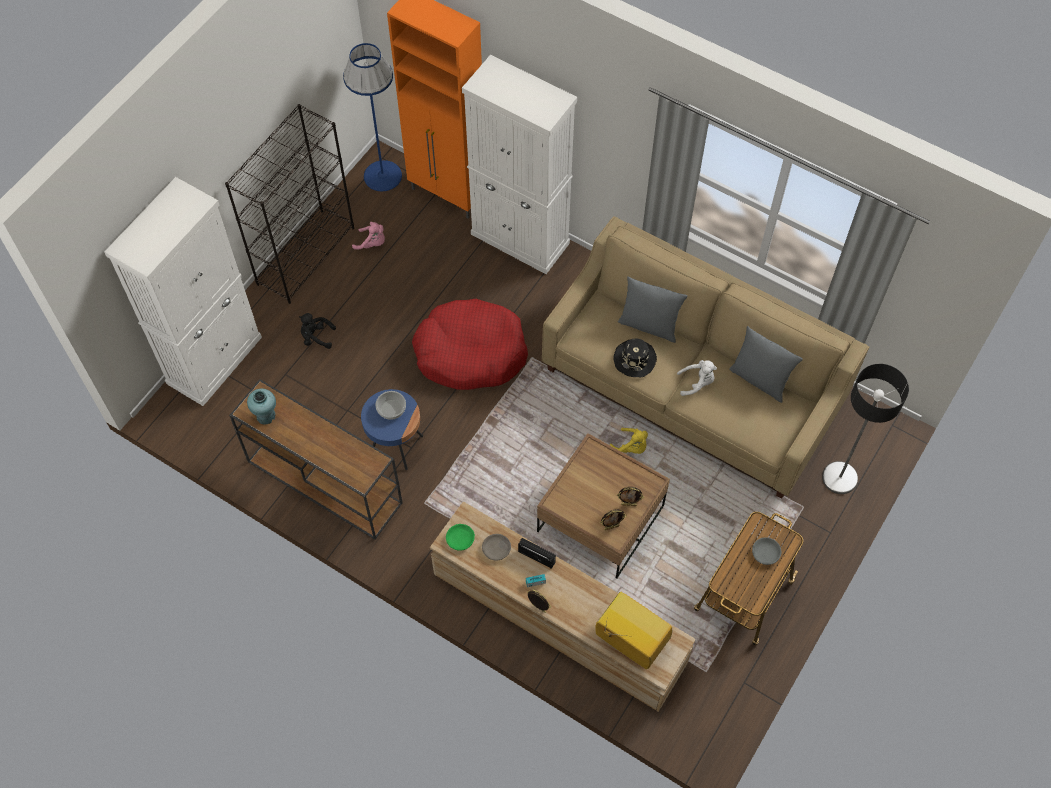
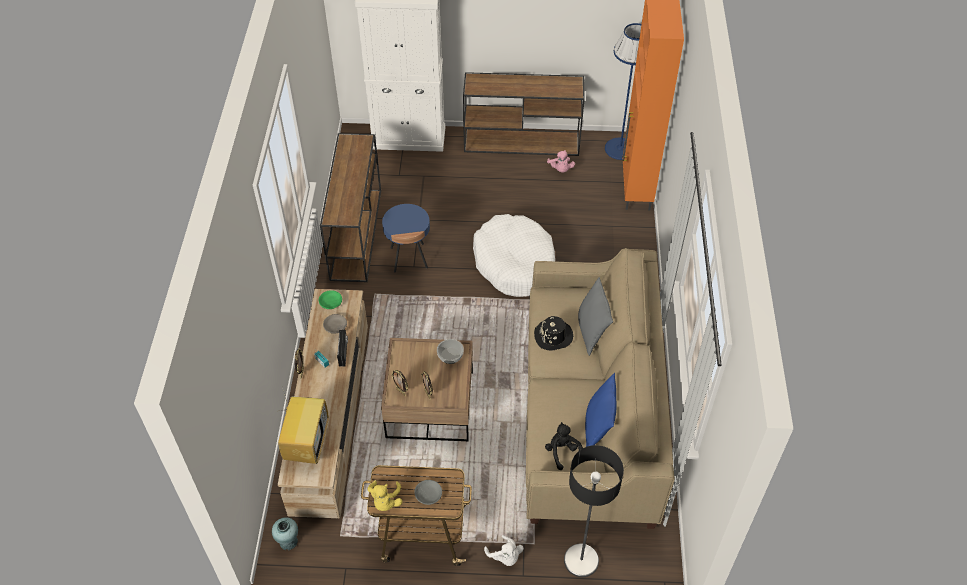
camera: 60 degrees right, 10 degrees down
black bookcase [225,104,354,304] -> brown console table [463,72,585,156]
turquoise vase [247,389,276,425] -> turquoise vase moved to [272,517,298,550]
black plush toy [299,313,336,349] -> black plush toy moved to [545,422,583,470]
bowl [376,391,406,420] -> bowl moved to [437,339,464,364]
red dog bed [412,299,528,390] -> white dog bed [473,214,555,297]
white cabinet [462,55,577,274] -> none
yellow plush toy [610,428,648,454] -> yellow plush toy moved to [368,480,402,511]
white plush toy [677,360,717,396] -> white plush toy moved to [484,535,523,566]
grey pillow [729,326,803,403] -> blue pillow [585,373,617,447]

